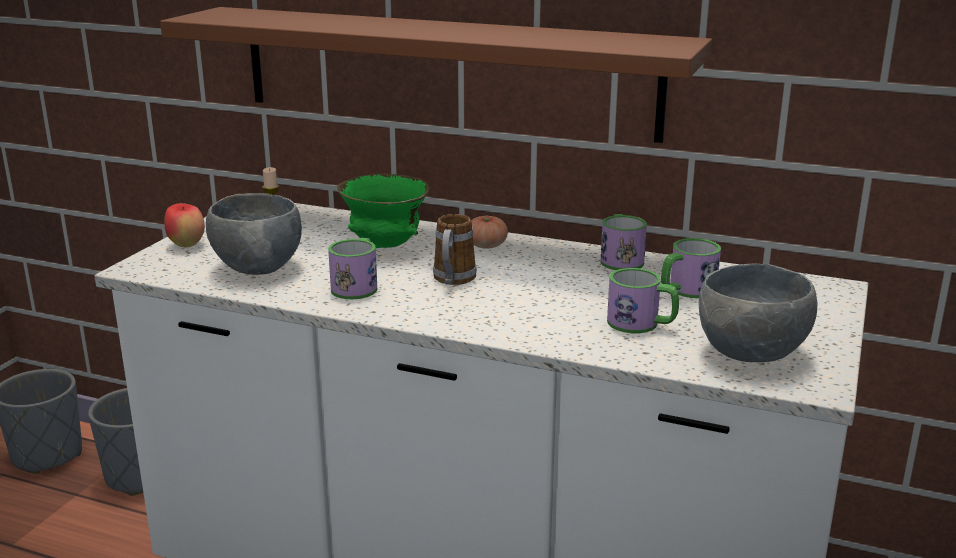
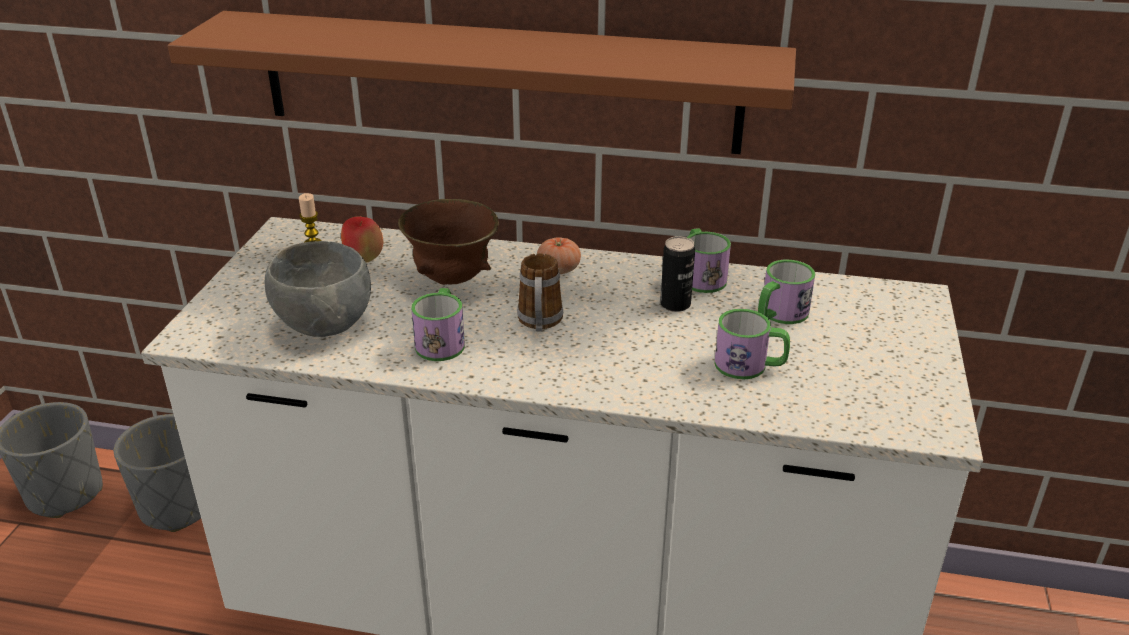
camera: 10 degrees left, 10 degrees up
apple [164,203,205,247] -> apple moved to [341,216,383,263]
green bowl [338,174,429,248] -> brown bowl [398,199,499,285]
grey bowl [699,263,817,362] -> none
none -> can [661,236,695,312]

